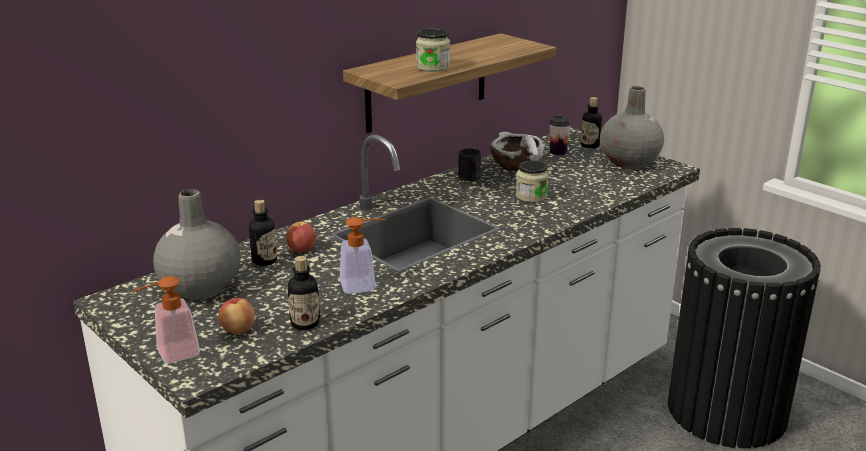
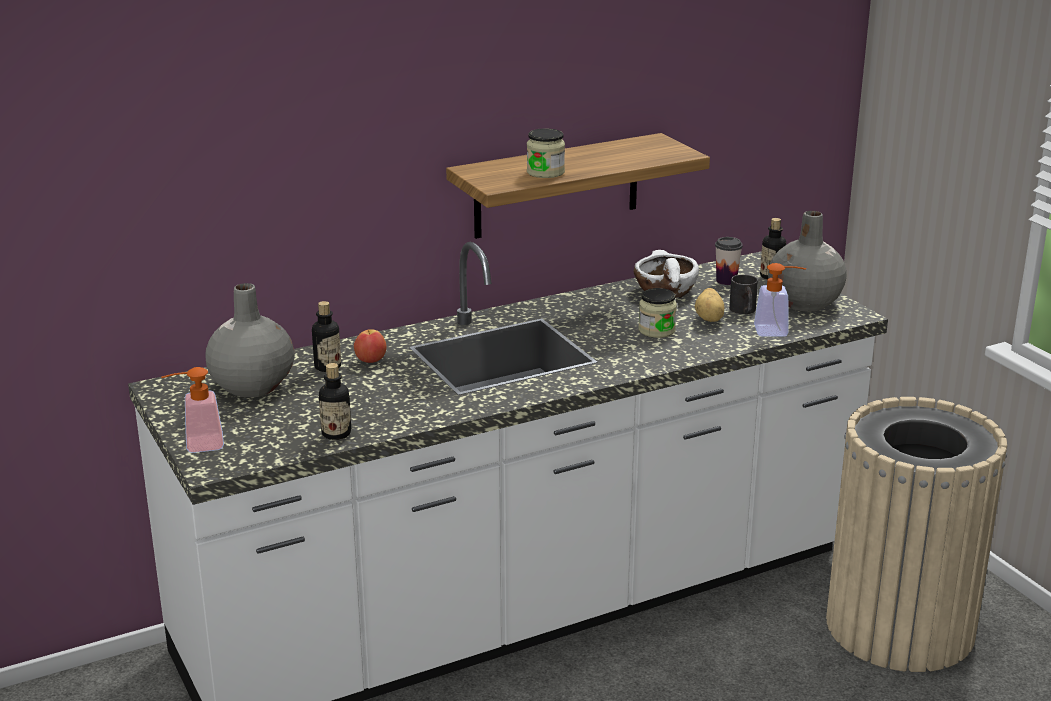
camera: 15 degrees right, 0 degrees up
apple [219,297,255,334] -> none
soap dispenser [340,217,386,294] -> soap dispenser moved to [754,263,806,337]
black mug [458,148,481,181] -> black mug moved to [729,274,758,314]
black trash can [668,228,821,448] -> beige trash can [826,397,1007,672]
none -> potato [695,288,724,322]

